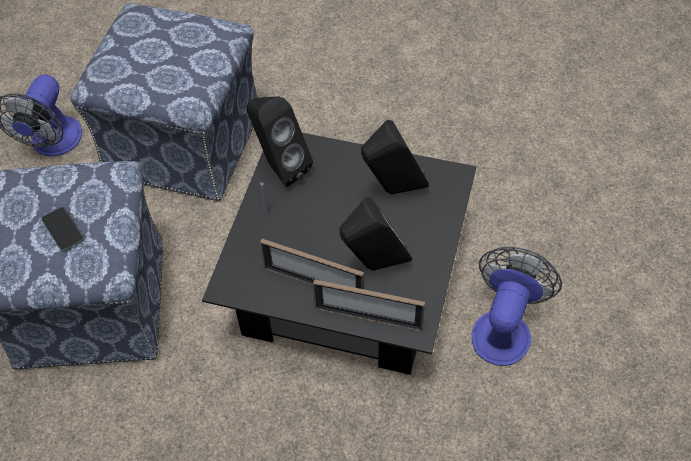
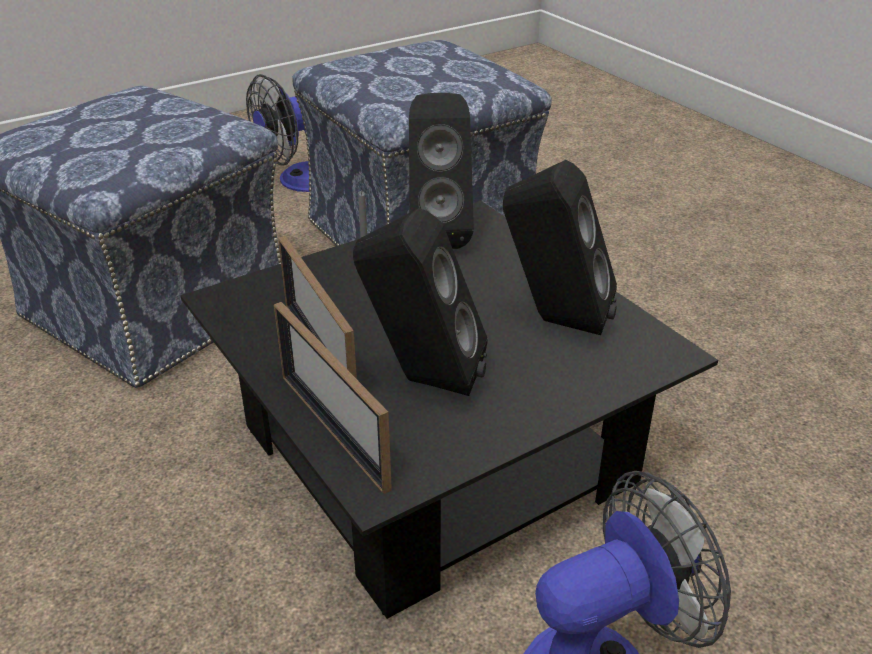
camera: 40 degrees right, 20 degrees down
phone [42,207,84,252] -> none

